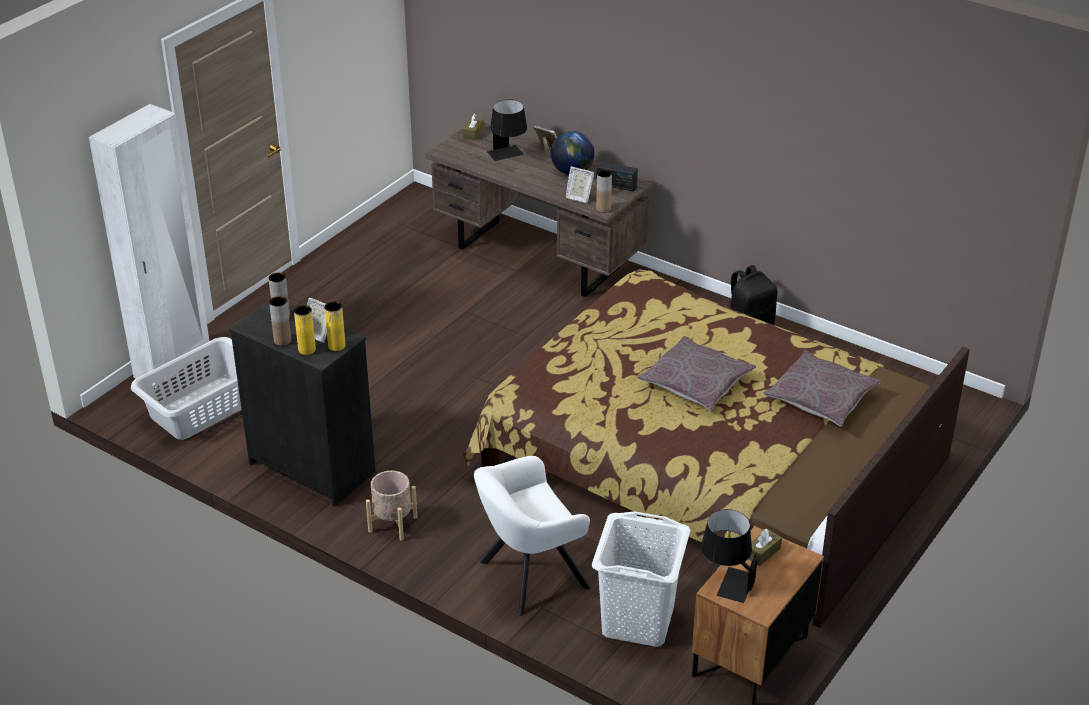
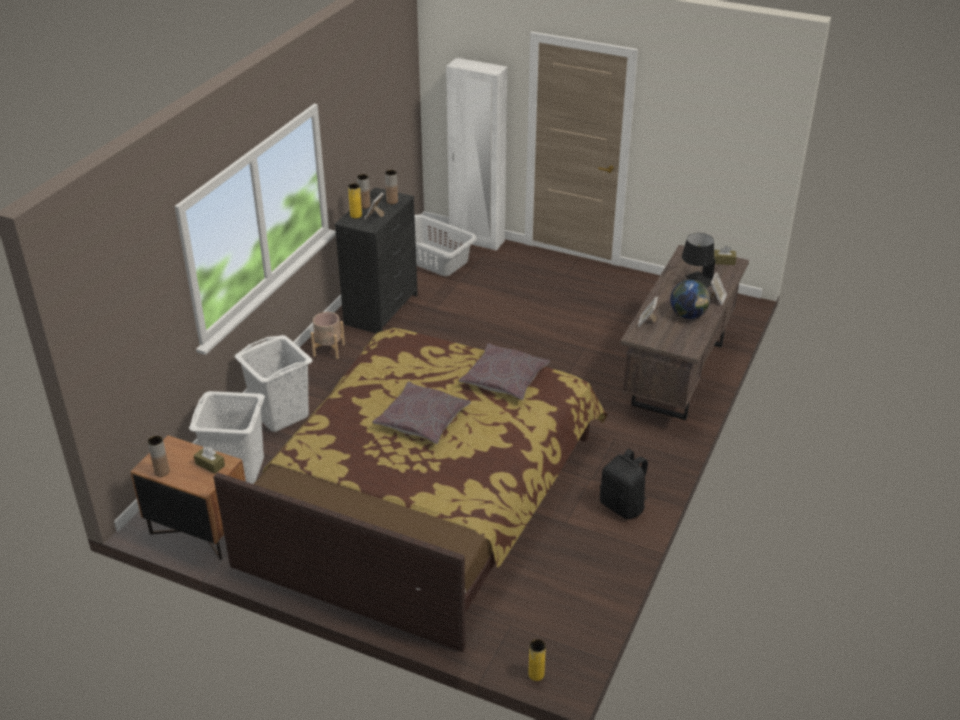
camera: 80 degrees right, 0 degrees up
yellow vase [324,301,346,351] -> yellow vase moved to [528,639,546,681]
white armchair [474,456,591,616] -> white laundry basket [235,335,312,432]
radio [596,162,638,191] -> none
brown vase [596,170,612,213] -> brown vase moved to [148,436,170,477]
black table lamp [701,509,758,603] -> none
grey pillow [763,350,882,427] -> grey pillow moved to [459,343,550,400]

